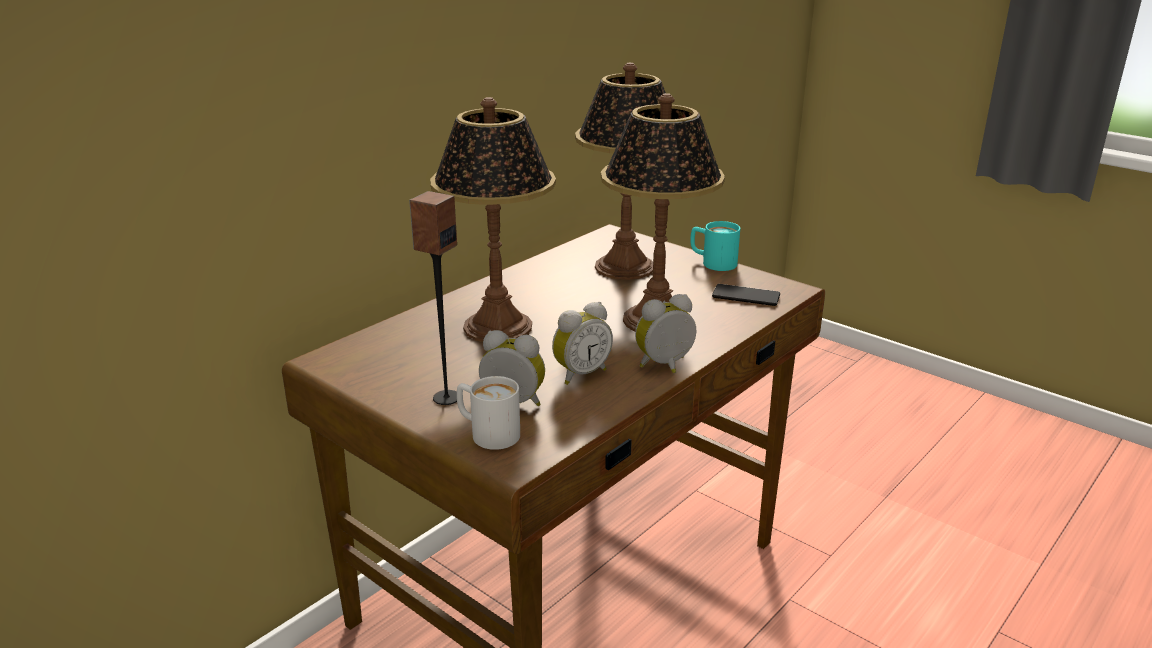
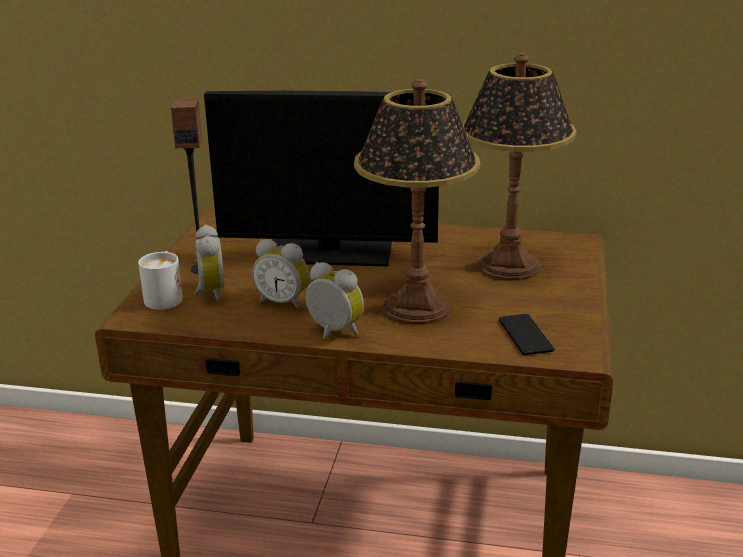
camera: 60 degrees right, 0 degrees up
table lamp [430,97,556,342] -> monitor [204,91,439,266]
turquoise mug [690,221,740,271] -> none

